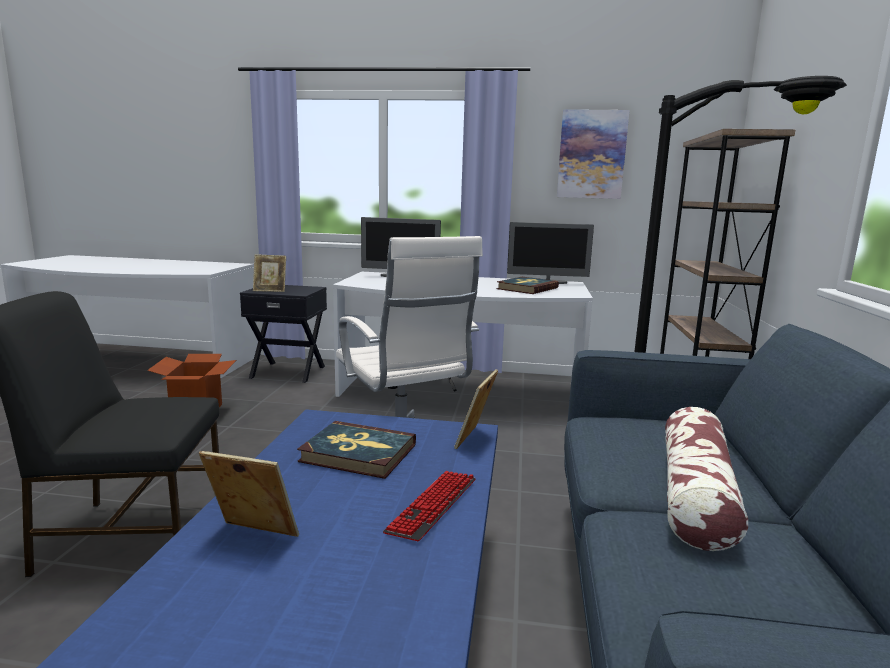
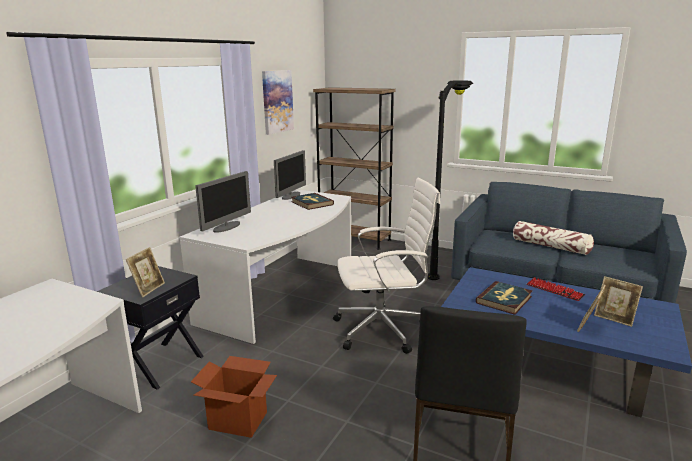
camera: 70 degrees left, 5 degrees up
picture frame [454,369,498,449] -> picture frame moved to [594,276,643,327]

